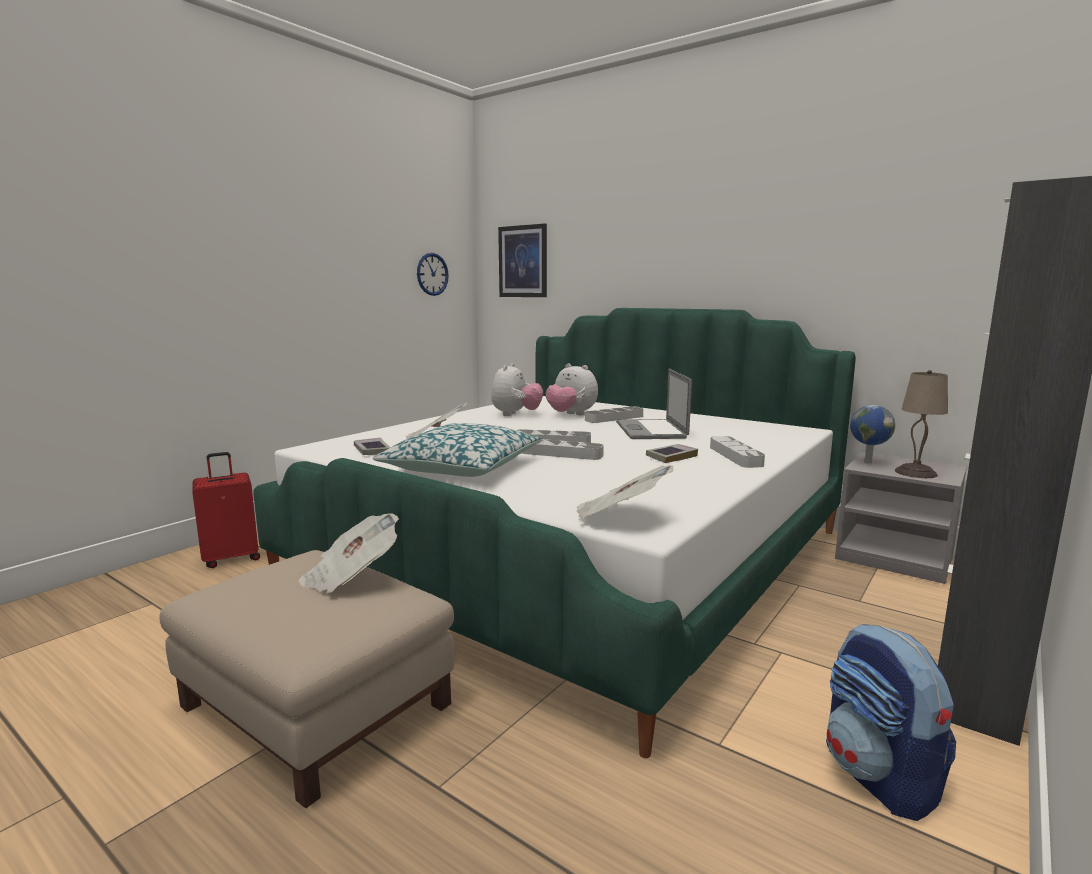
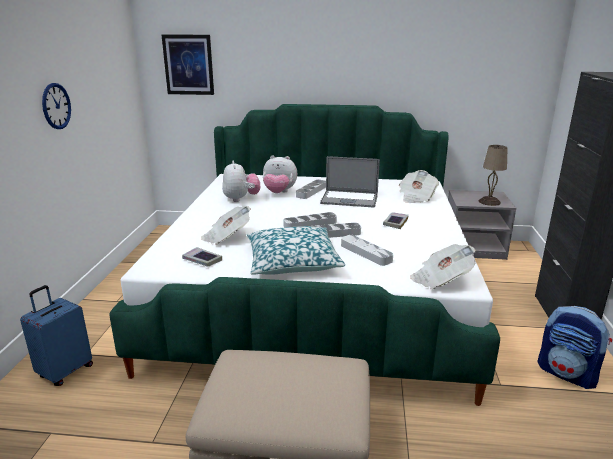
camera: 30 degrees left, 10 degrees up
red suitcase [192,452,260,568] -> blue suitcase [20,285,93,386]
newspaper [298,513,399,593] -> newspaper moved to [399,170,439,203]
wall clock [417,253,449,296] -> wall clock moved to [42,83,71,129]
laptop [616,369,692,439] -> laptop turned 45 degrees counterclockwise [320,156,380,208]
grey tray [710,436,765,468] -> grey tray moved to [341,235,393,266]
globe [850,405,895,464] -> none

